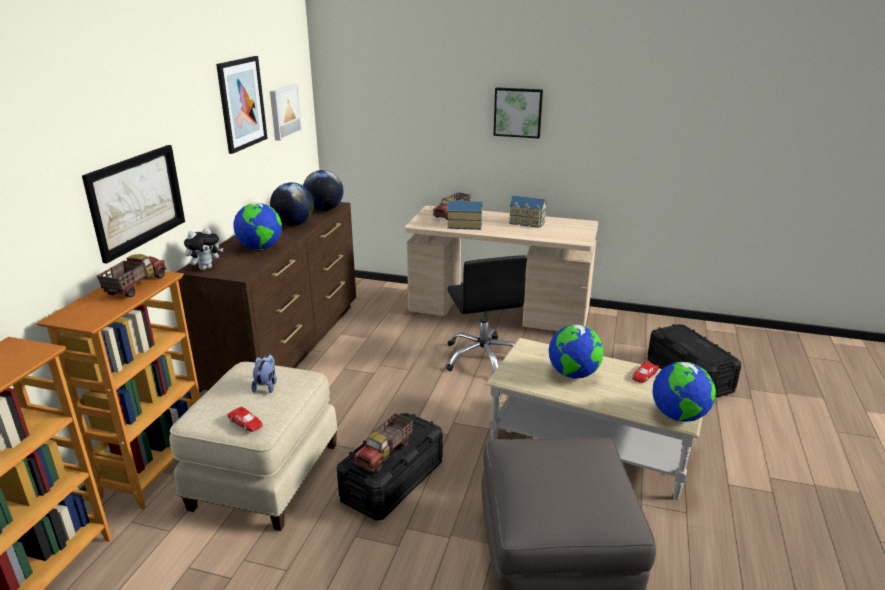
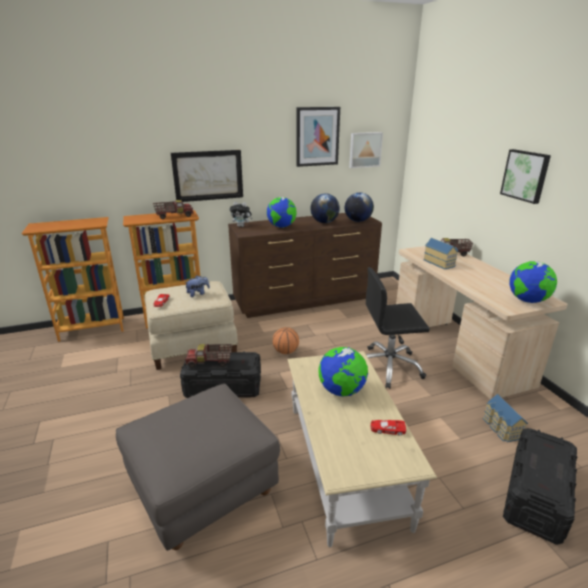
camera: 55 degrees right, 0 degrees up
black office chair [446,255,527,373] -> black office chair turned 45 degrees clockwise [366,267,430,389]
toy house [509,196,546,228] -> toy house moved to [483,394,528,442]
globe [652,362,716,422] -> globe moved to [509,261,557,303]
none -> basketball [273,327,299,354]

